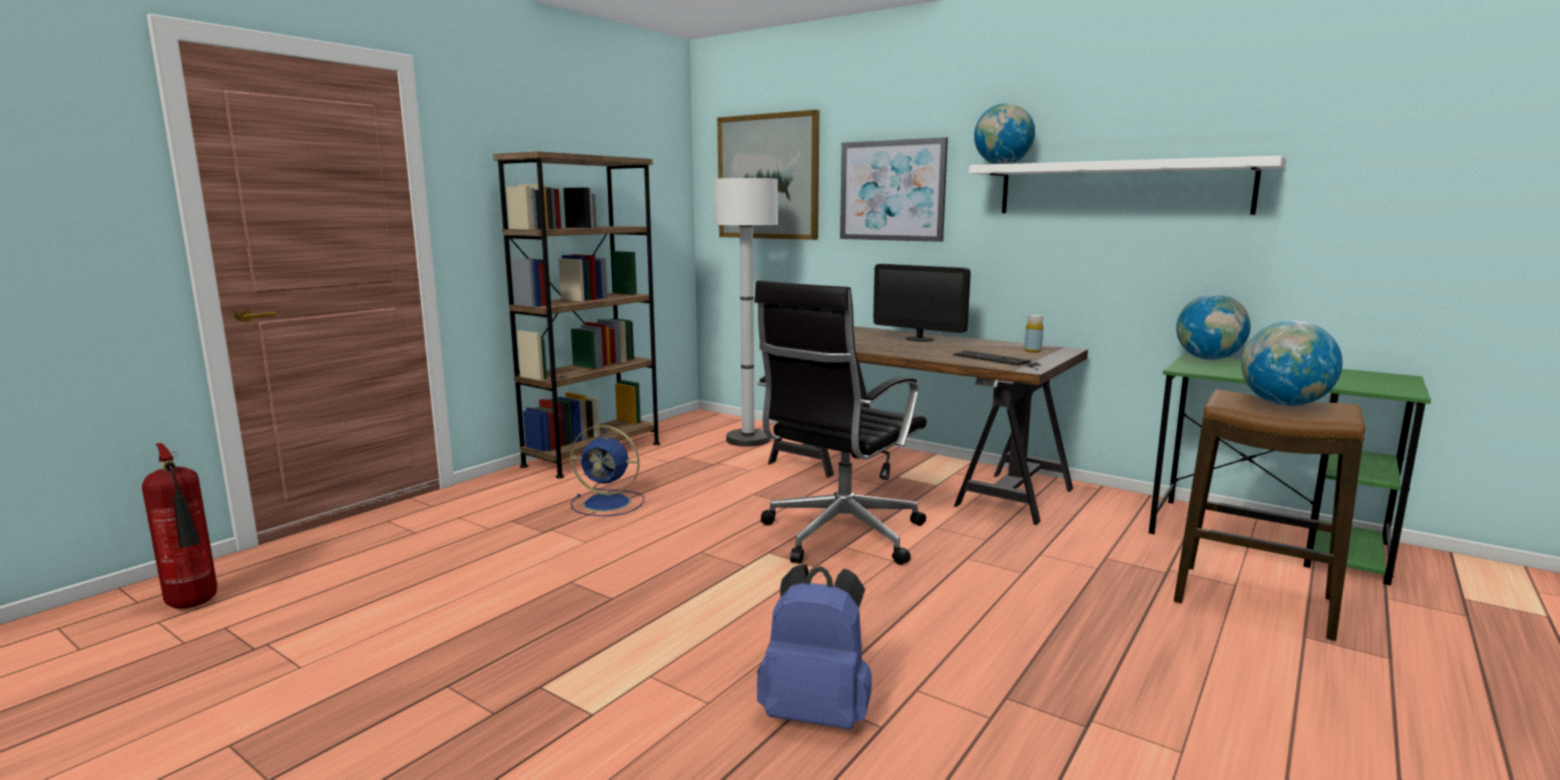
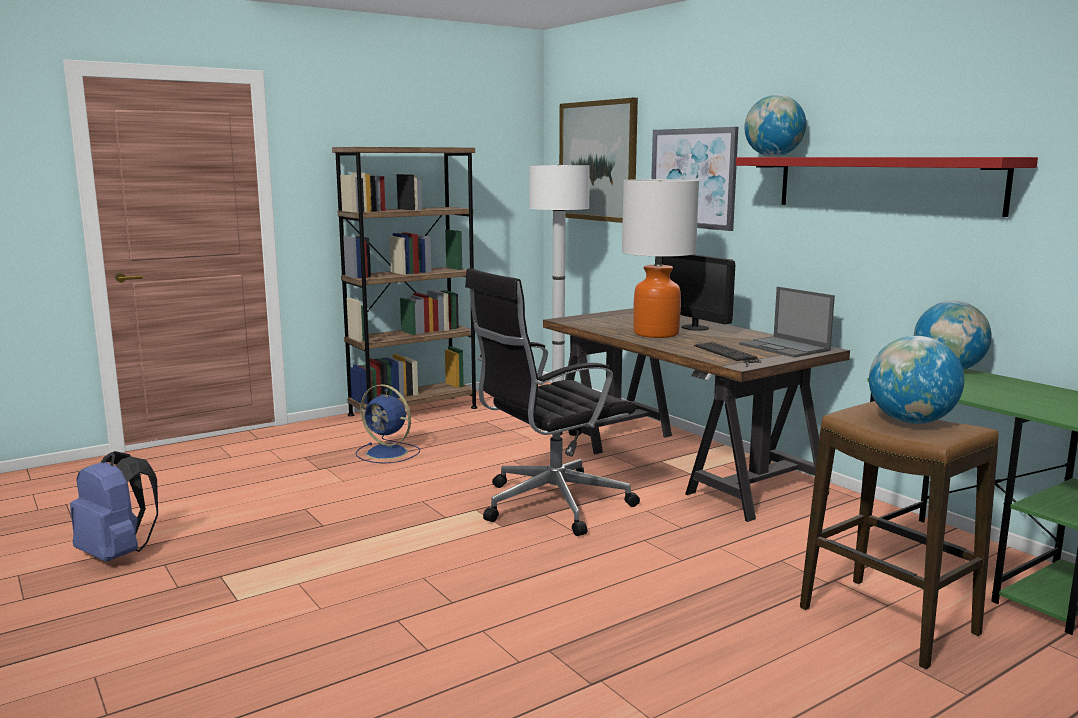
camera: 20 degrees right, 0 degrees up
fire extinguisher [142,443,217,609] -> none
blue backpack [757,564,872,730] -> blue backpack moved to [70,451,158,562]
white shelf [969,156,1286,215] -> red shelf [736,157,1038,217]
yellow bottle [1024,315,1043,352] -> laptop [739,287,835,358]
none -> table lamp [622,179,699,338]

